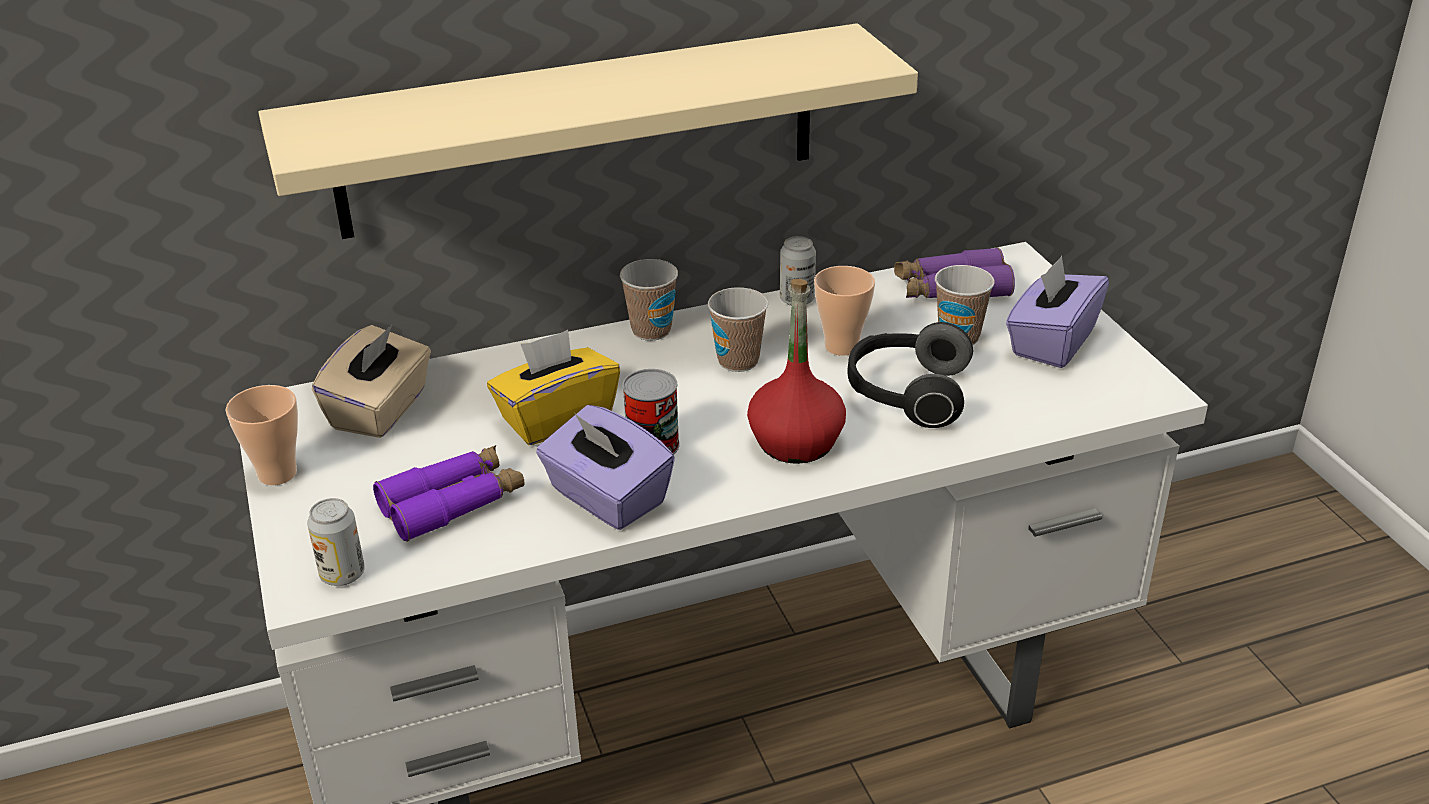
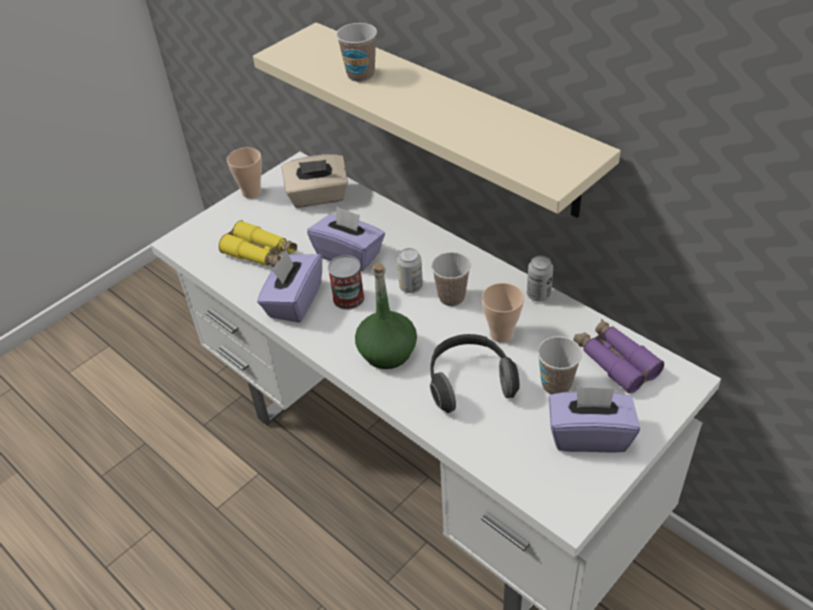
camera: 65 degrees right, 10 degrees up
can [307,498,365,586] -> can moved to [397,248,423,293]
purple binoculars [373,445,525,542] -> yellow binoculars [218,220,297,267]
yellow tissue box [487,330,620,445] -> purple tissue box [307,206,385,272]
cup [620,259,678,341] -> cup moved to [336,23,377,82]
red bottle [747,279,846,464] -> green bottle [355,263,417,369]

